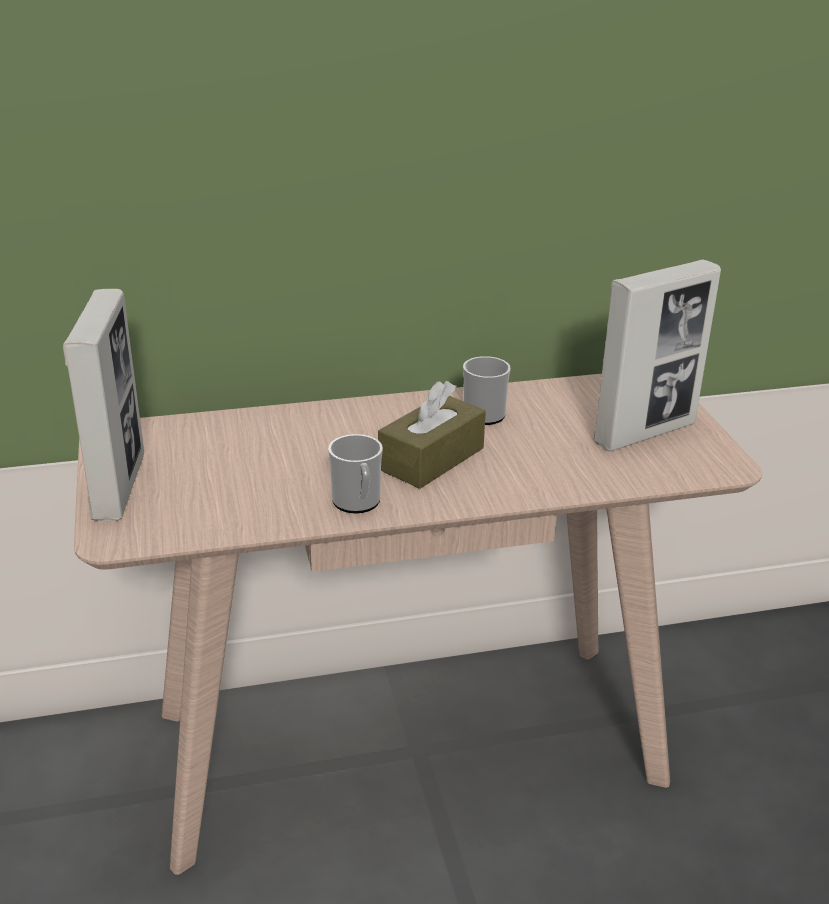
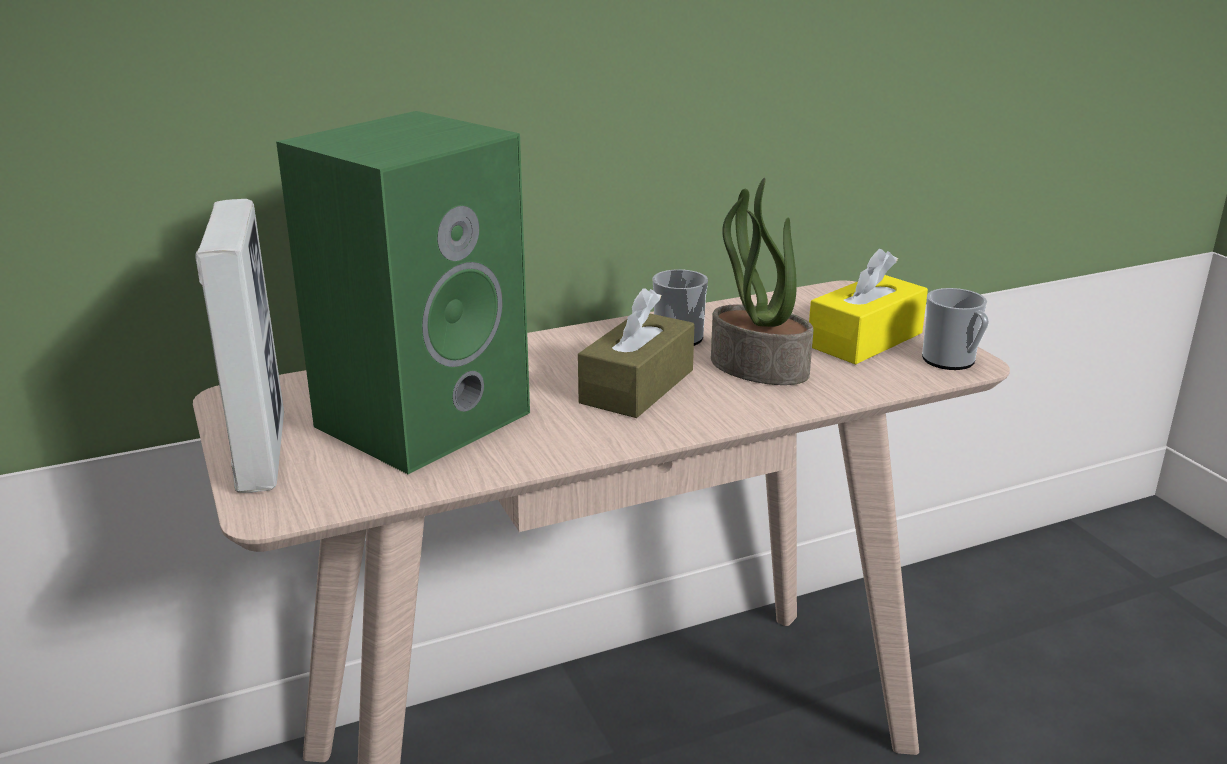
camera: 10 degrees left, 5 degrees down
mug [328,434,383,513] -> mug moved to [922,288,989,370]
picture frame [594,260,721,451] -> yellow tissue box [809,249,928,365]
none -> green speaker [276,111,530,474]
none -> potted plant [711,178,814,385]

